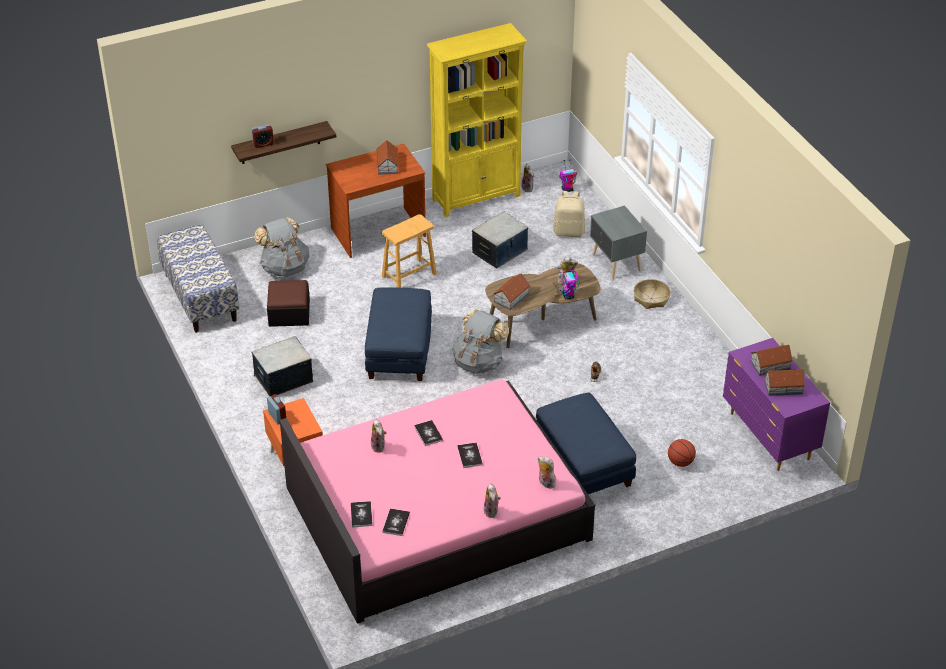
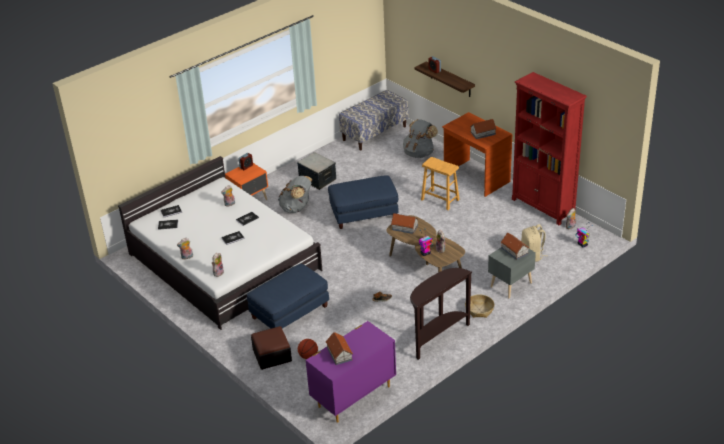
camera: 75 degrees right, 5 degrees down
ottoman [267,280,310,327] -> ottoman moved to [251,326,292,370]
pink bed [279,379,595,624] -> white bed [118,156,322,330]
yellow bookcase [427,23,527,217] -> red bookcase [512,72,587,225]
grey backpack [452,310,509,374] -> grey backpack moved to [278,176,312,213]
storage box [472,211,528,269] -> none
toy house [750,345,793,376] -> toy house moved to [501,233,530,260]
none -> brown console table [410,268,472,360]

